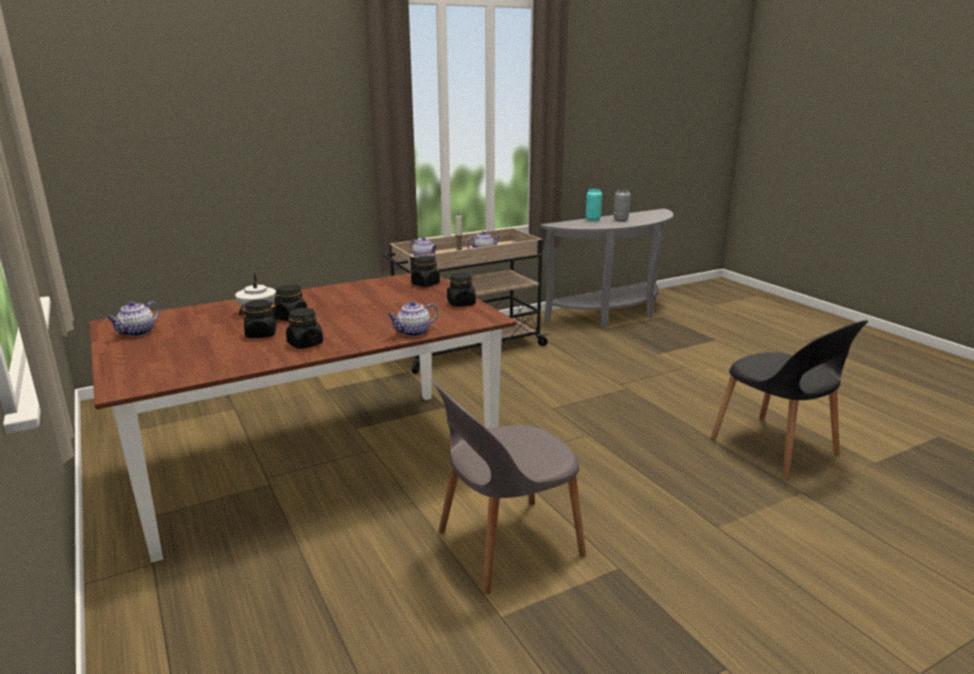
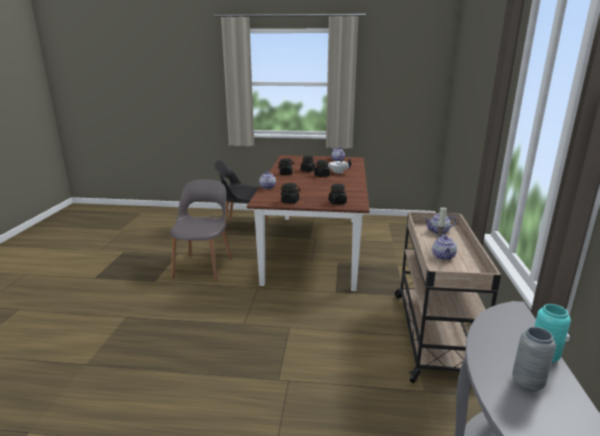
camera: 125 degrees right, 0 degrees up
black chair [711,320,868,479] -> black chair moved to [215,160,269,228]

